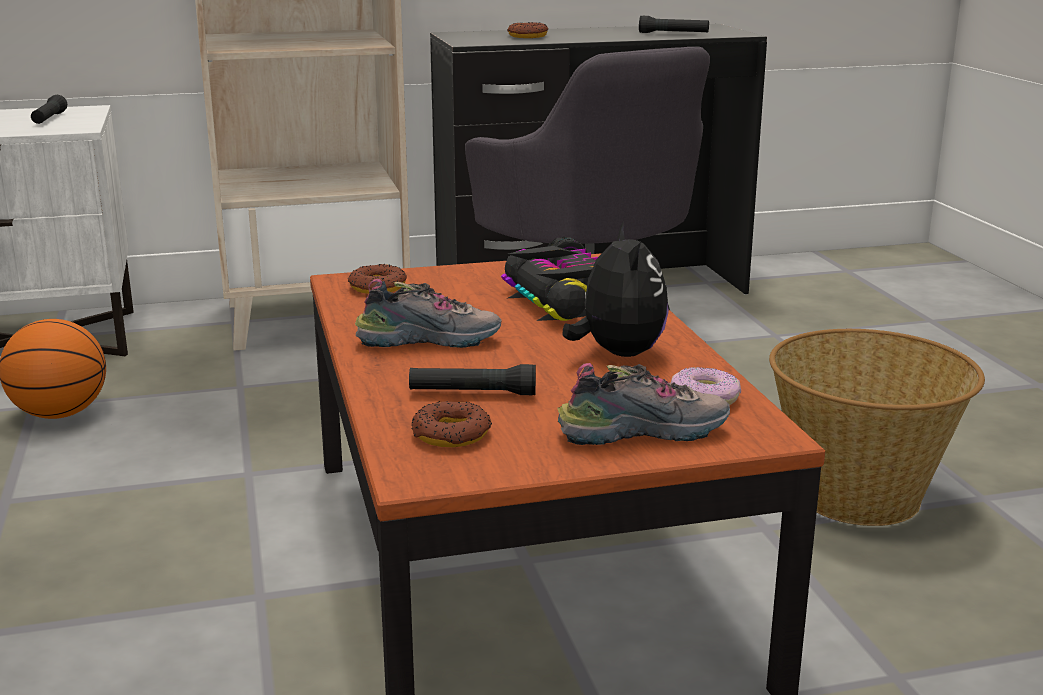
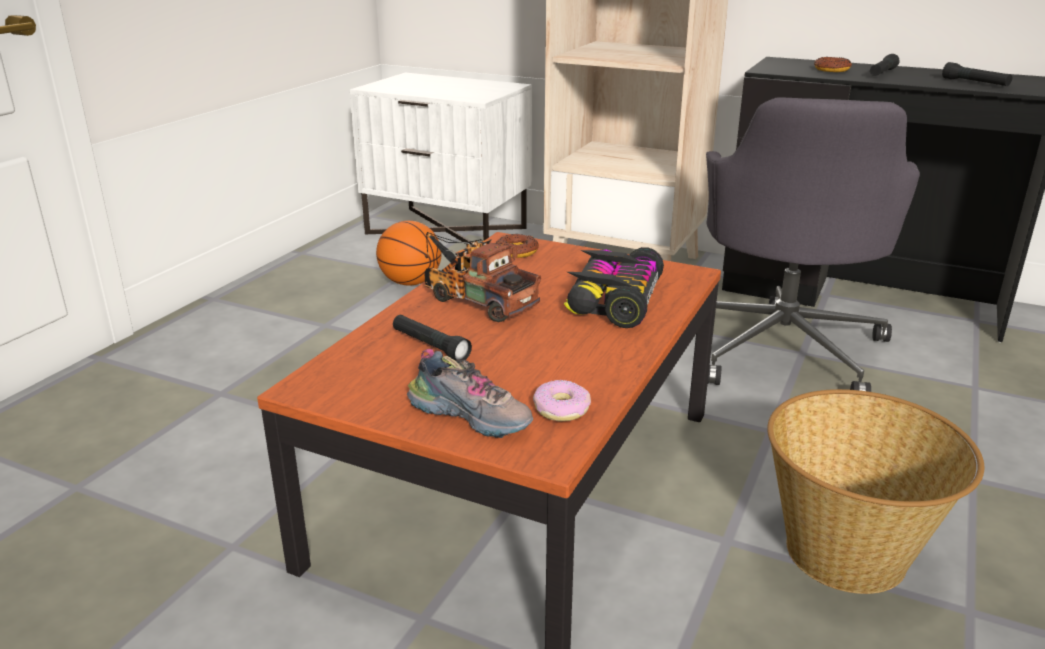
camera: 40 degrees right, 5 degrees up
black flashlight [31,95,67,124] -> black flashlight moved to [870,54,899,76]
shoe [355,279,501,348] -> toy truck [424,232,541,322]
donut [411,401,492,447] -> none
plush toy [563,222,669,357] -> none

